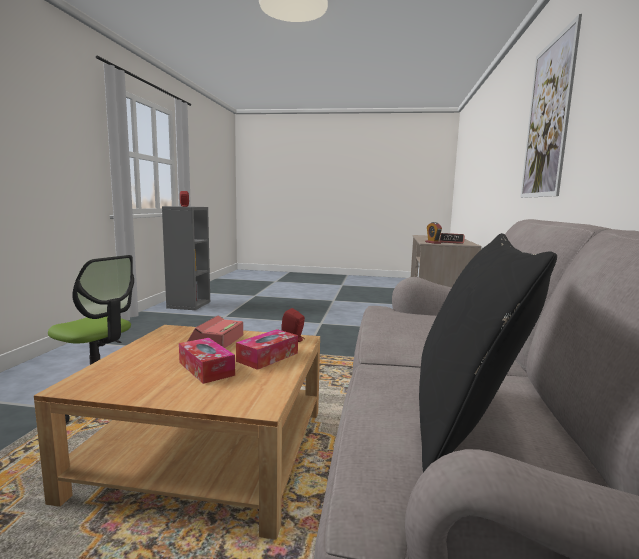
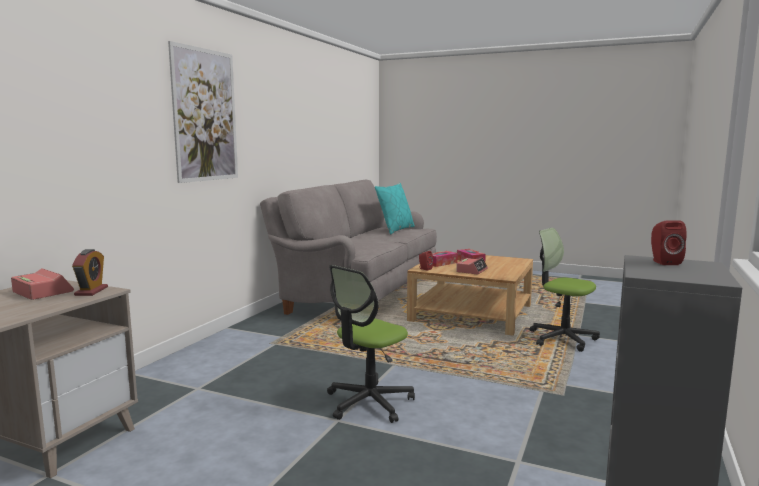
camera: 165 degrees left, 0 degrees up
black pillow [419,233,557,472] -> turquoise pillow [375,183,415,234]
none -> office chair [327,265,415,423]

